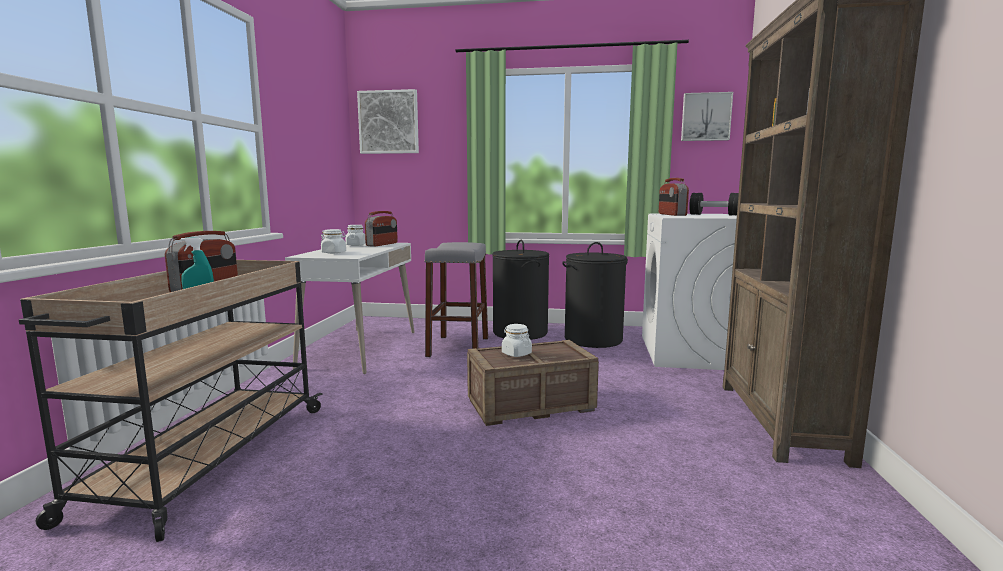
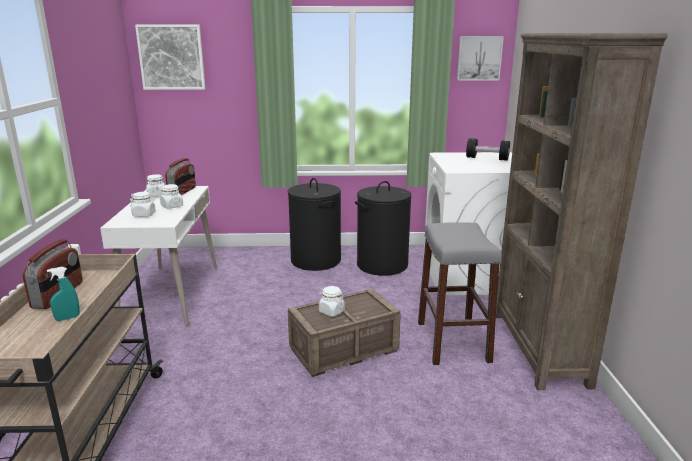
camera: 10 degrees left, 10 degrees up
grey stool [424,242,488,357] -> grey stool moved to [418,222,502,365]
radio [658,178,689,216] -> none
none -> white jar [160,184,183,209]

